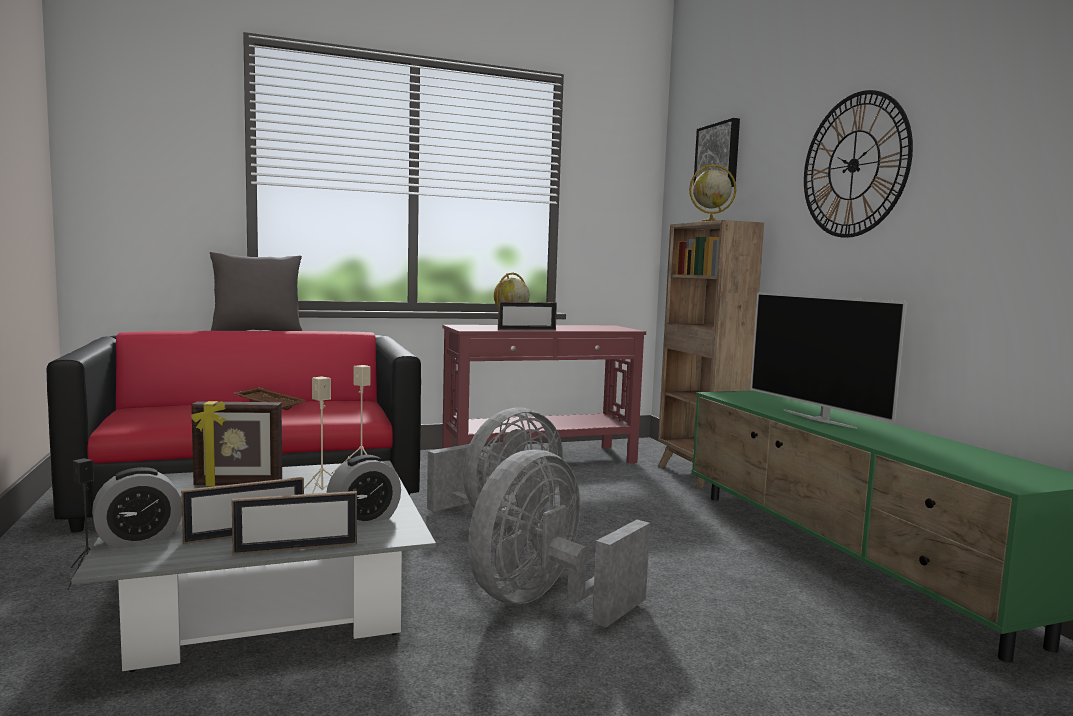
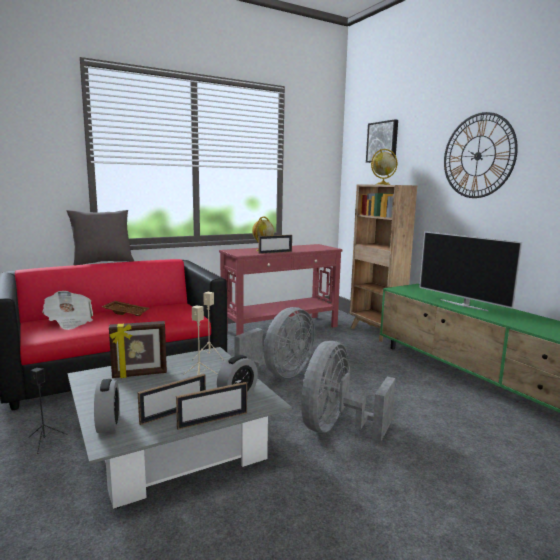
camera: 10 degrees left, 5 degrees up
alarm clock [92,467,182,547] -> alarm clock turned 60 degrees counterclockwise [94,379,120,433]
none -> newspaper [42,291,93,330]

